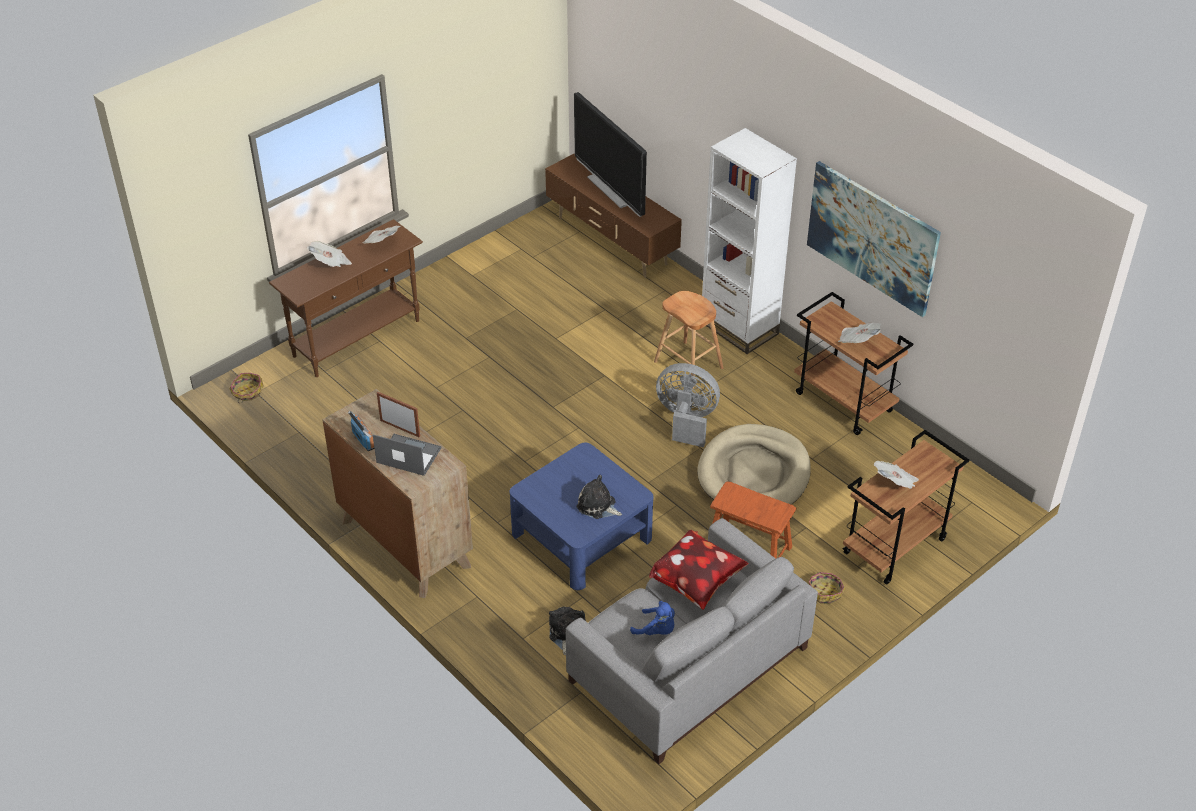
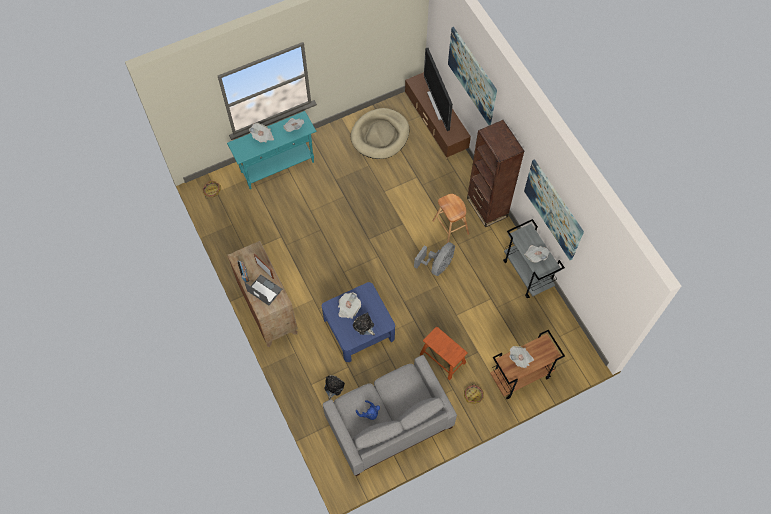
camera: 15 degrees right, 20 degrees up
brown console table [269,219,423,377] -> turquoise console table [227,111,317,189]
pillow [649,530,748,610] -> none
grey fan [656,363,720,447] -> grey fan turned 90 degrees clockwise [414,242,455,276]
beige dog bed [697,424,811,504] -> beige dog bed moved to [351,108,410,159]
white bookcase [702,128,797,354] -> brown bookcase [467,120,525,227]
brown cart [794,292,913,435] -> grey cart [503,219,565,298]
none -> newspaper [338,293,361,319]
none -> picture [448,27,497,125]

